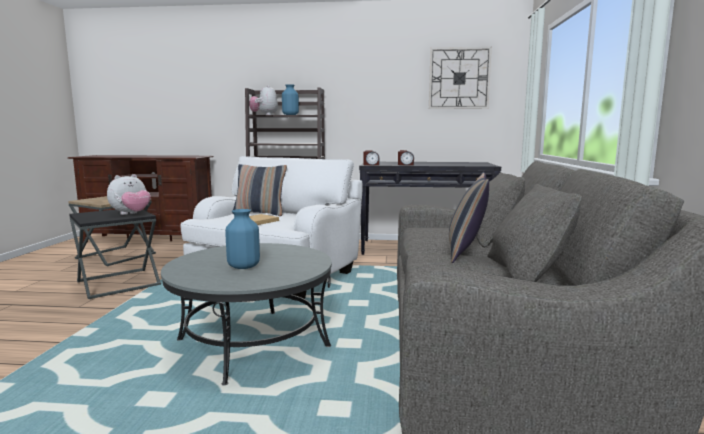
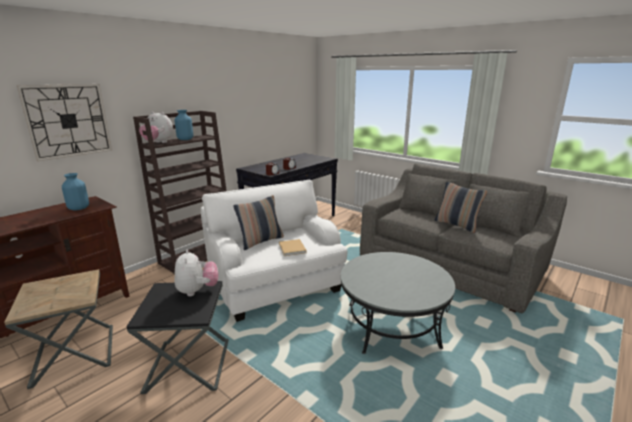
camera: 55 degrees left, 10 degrees up
blue vase [225,209,260,269] -> blue vase moved to [62,173,89,210]
wall clock [429,47,492,109] -> wall clock moved to [16,84,112,162]

